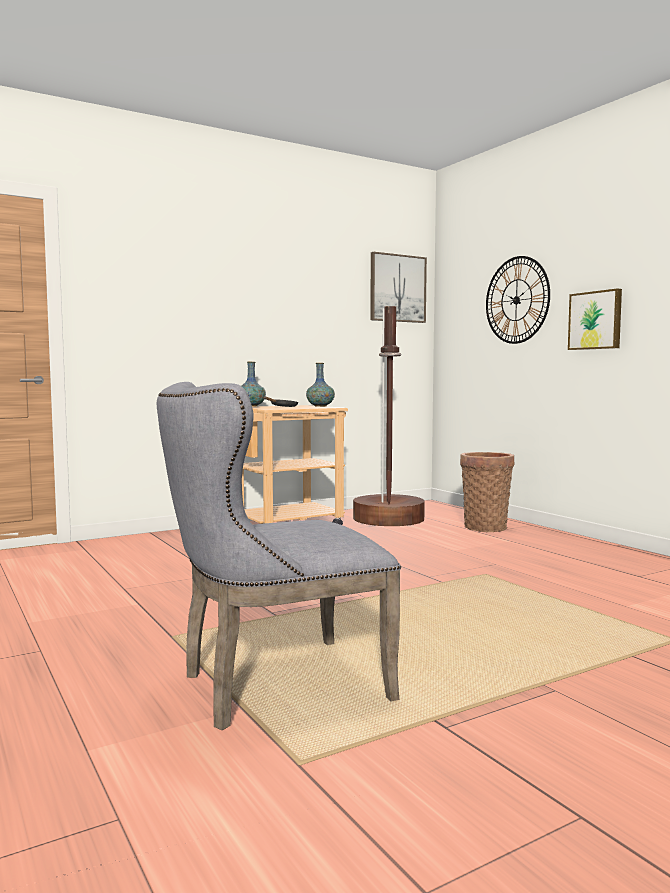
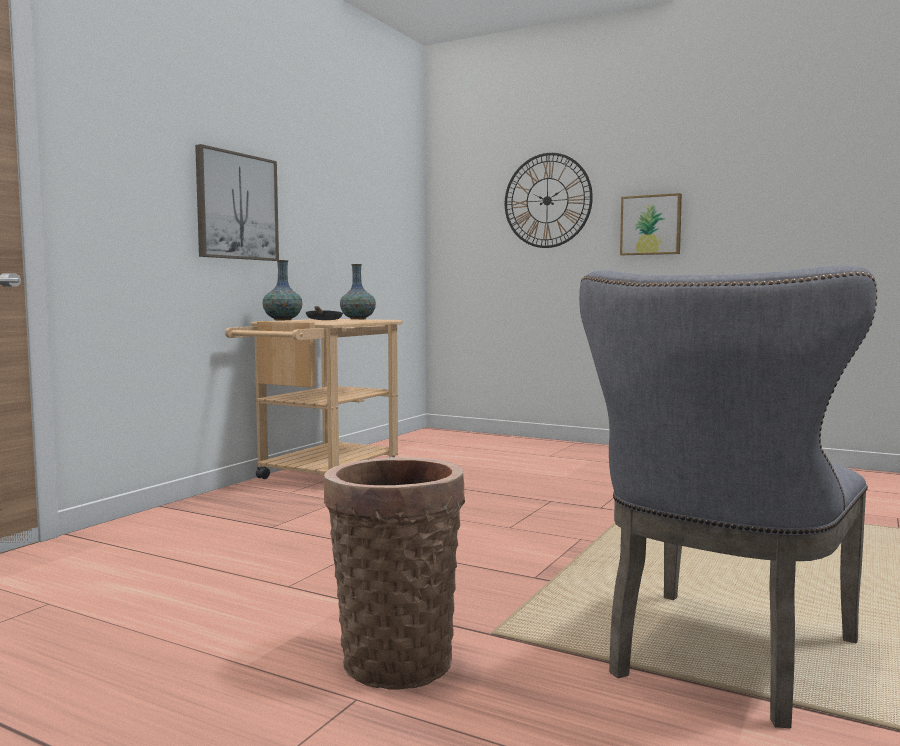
camera: 30 degrees left, 0 degrees up
brown floor lamp [353,306,425,526] -> none
picture [370,252,427,323] -> picture moved to [195,144,279,261]
basket [460,452,514,532] -> basket moved to [324,457,465,689]

